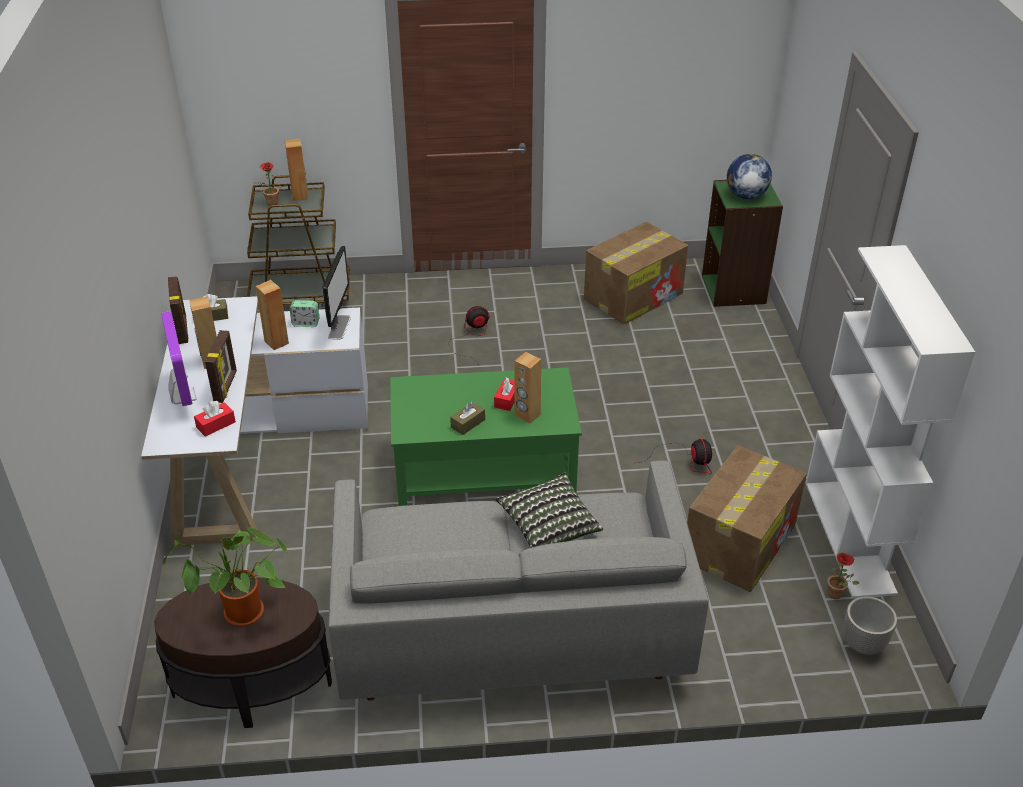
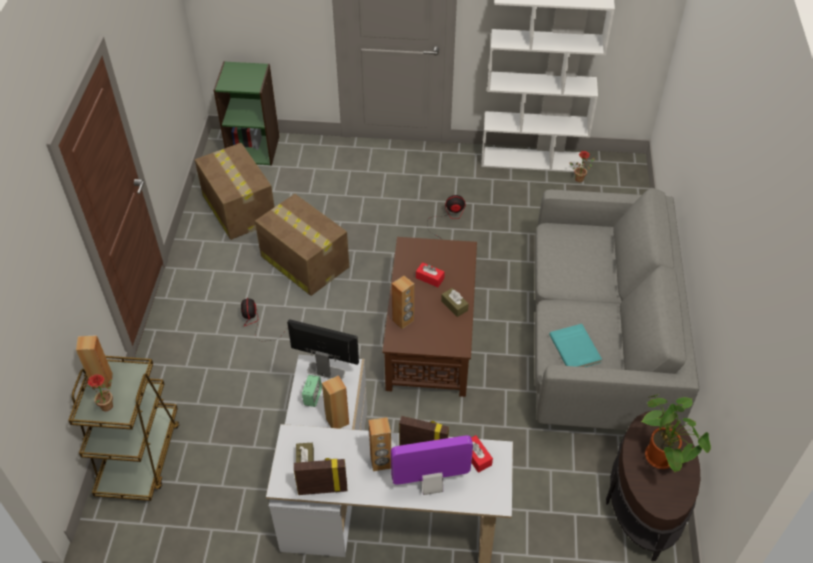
camera: 80 degrees left, 10 degrees up
green coffee table [390,367,582,506] -> brown coffee table [382,237,477,397]
pillow [495,473,603,548] -> none
brown speaker [514,352,541,424] -> brown speaker moved to [392,275,414,329]
cardboard box [687,445,807,592] -> cardboard box moved to [255,194,349,296]
globe [727,154,772,199] -> none
planter [843,596,897,655] -> none
none -> turquoise book [549,324,602,367]

